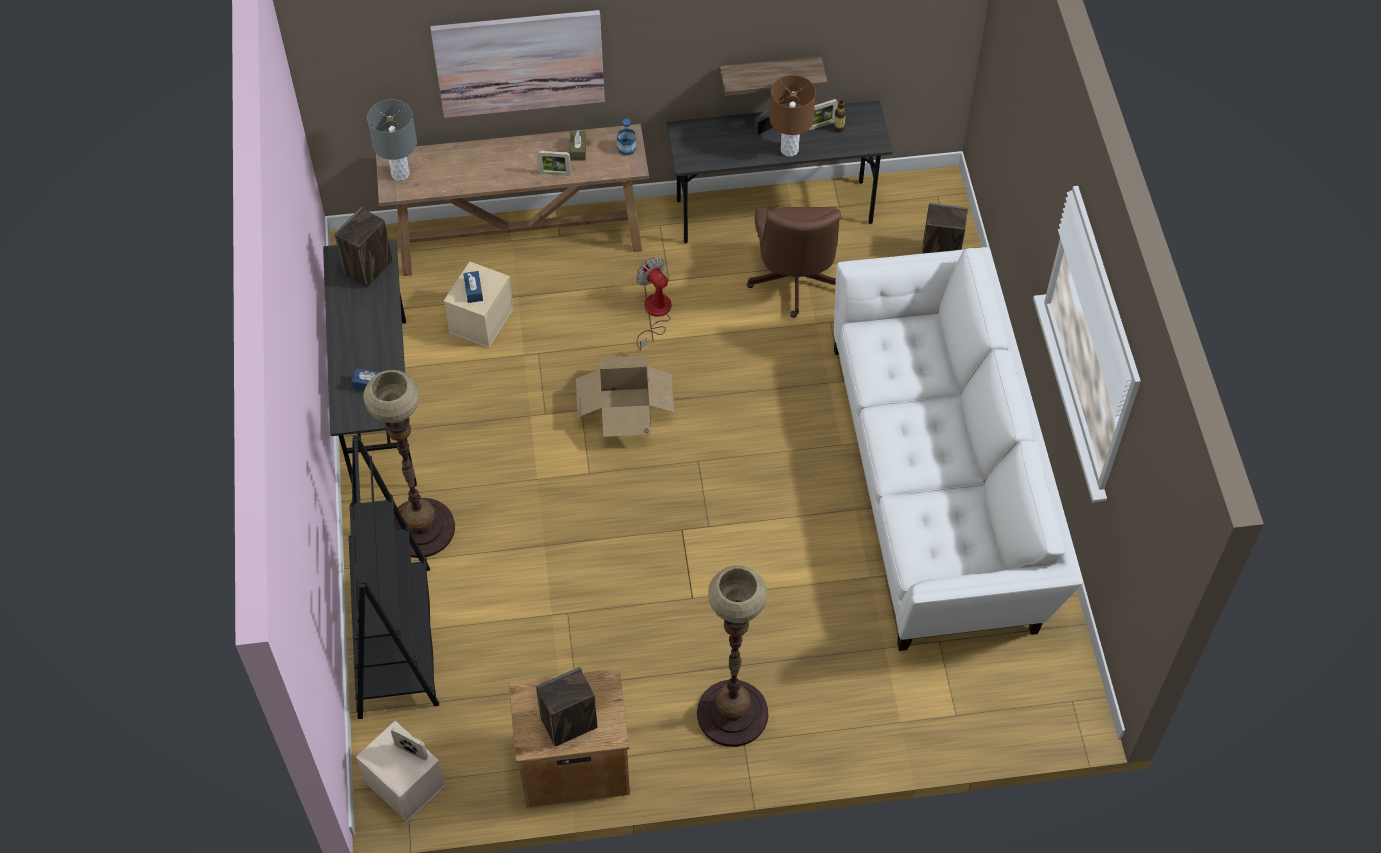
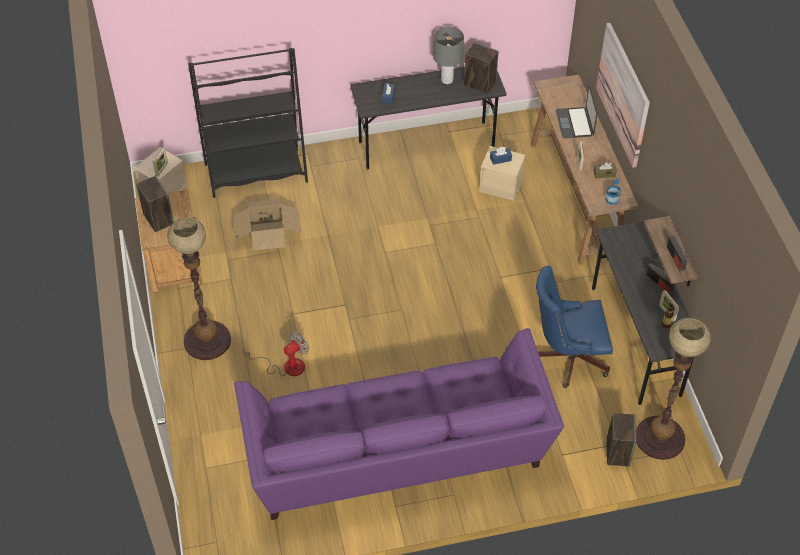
camera: 85 degrees right, 5 degrees down
floor lamp [363,370,455,558] -> floor lamp moved to [636,318,711,460]
grey table lamp [367,99,417,181] -> grey table lamp moved to [433,26,464,84]
cardboard box [576,355,675,437] -> cardboard box moved to [233,198,301,251]
fan [636,257,671,350] -> fan moved to [243,332,309,376]
brown office chair [747,207,841,318] -> blue office chair [536,266,613,388]
brown table lamp [770,75,816,156] -> none
white sofa [834,247,1084,651] -> purple sofa [234,328,564,520]
none -> laptop [556,85,597,138]
none -> radio [667,235,688,271]

